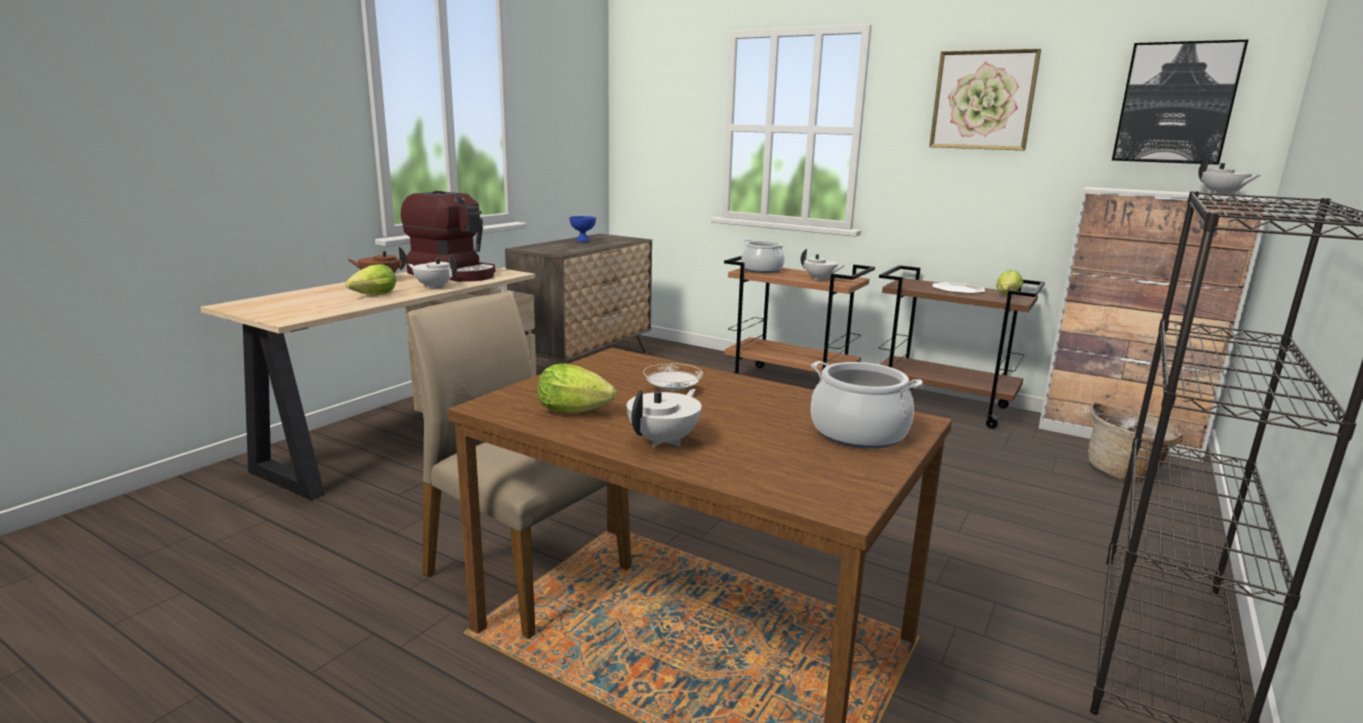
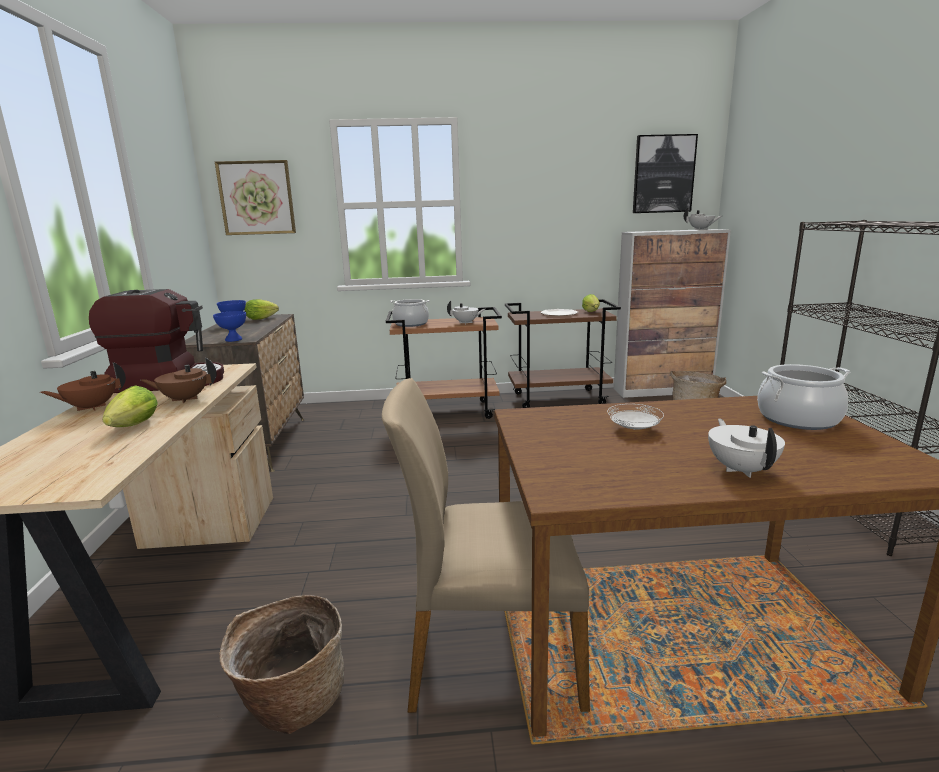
camera: 35 degrees left, 0 degrees up
white teapot [408,254,457,289] -> brown teapot [141,358,216,403]
lettuce [537,364,616,414] -> lettuce moved to [244,299,279,320]
picture [929,49,1041,150] -> picture moved to [215,160,296,235]
none -> blue bowl [213,311,246,342]
none -> basket [220,595,344,734]

